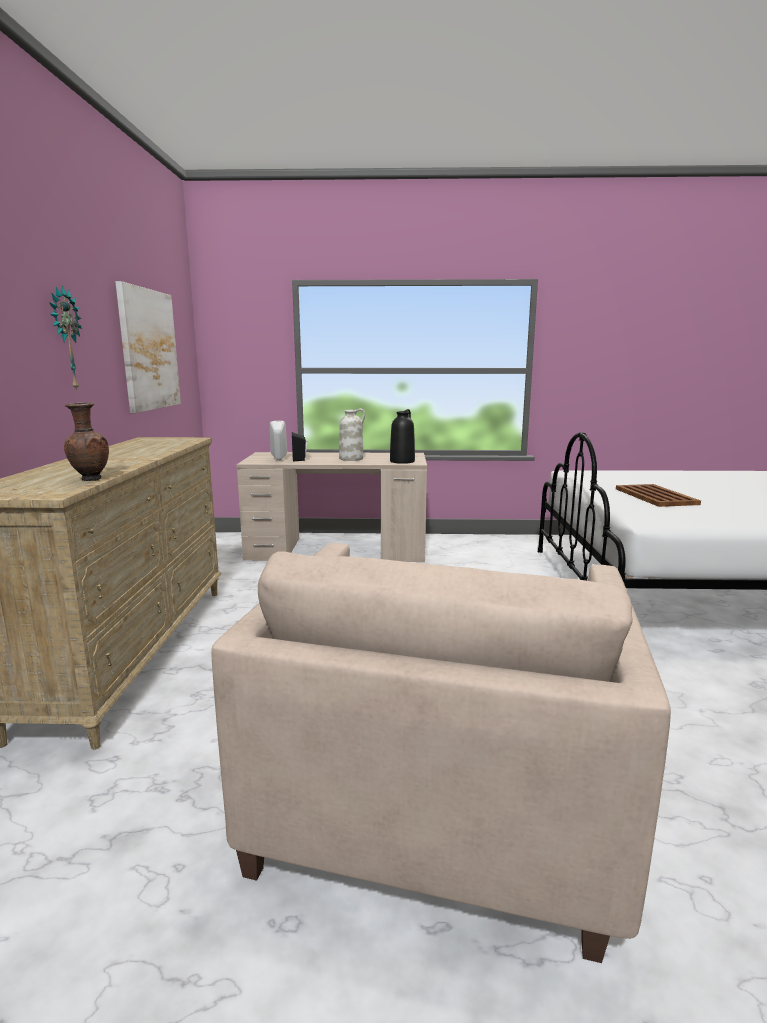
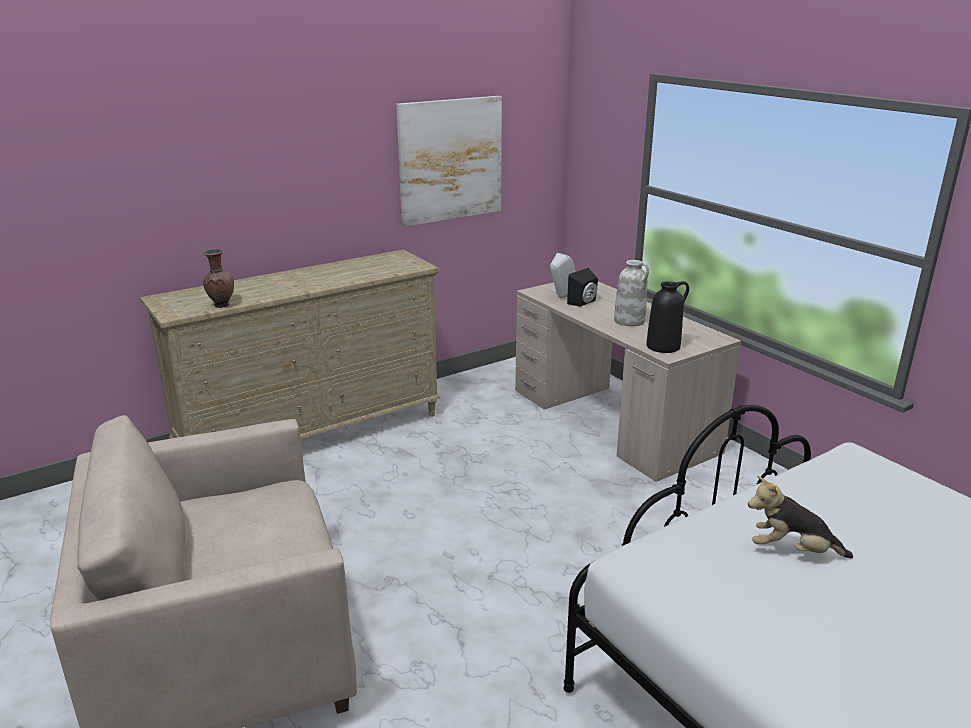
camera: 55 degrees right, 10 degrees up
wall clock [49,286,82,392] -> none
brown tray [616,484,701,507] -> plush toy [748,476,853,559]

